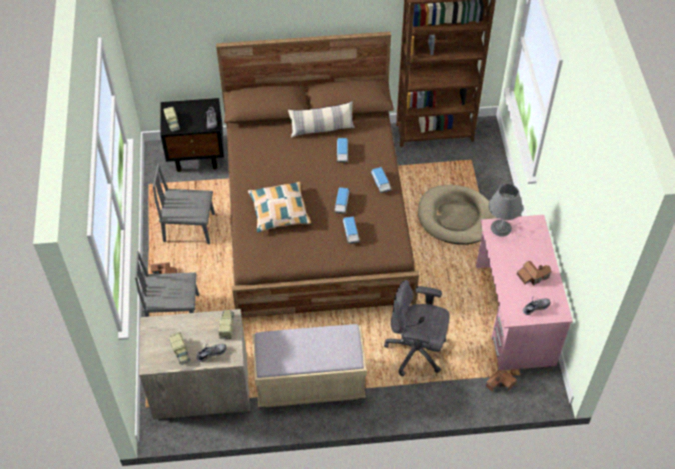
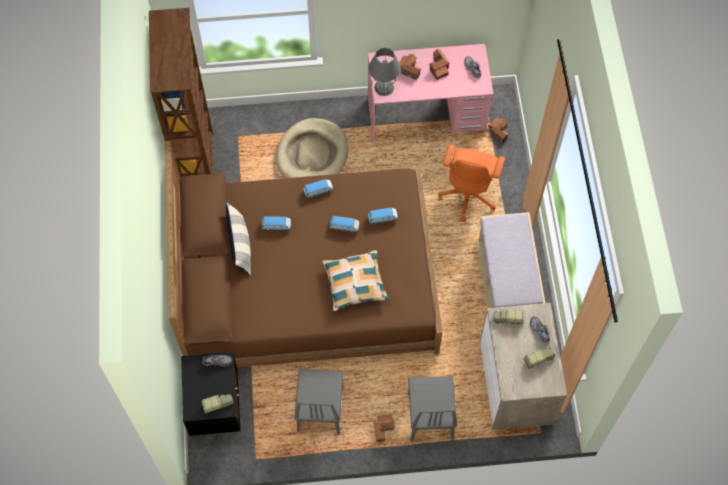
camera: 90 degrees left, 10 degrees up
grey office chair [384,280,449,376] -> orange office chair [438,144,505,222]
none -> toy house [399,54,421,80]

